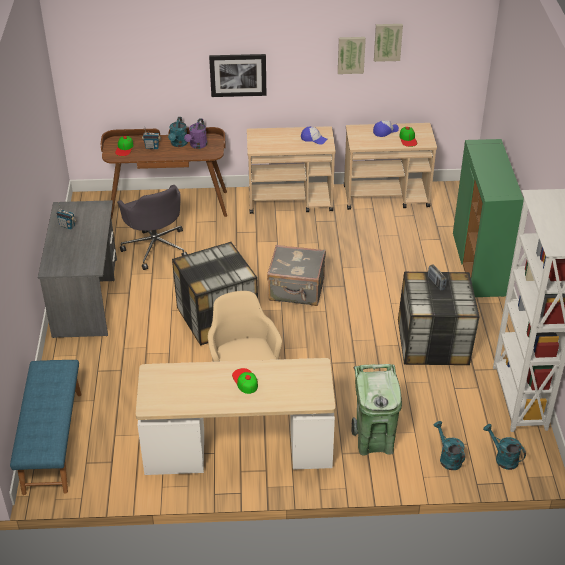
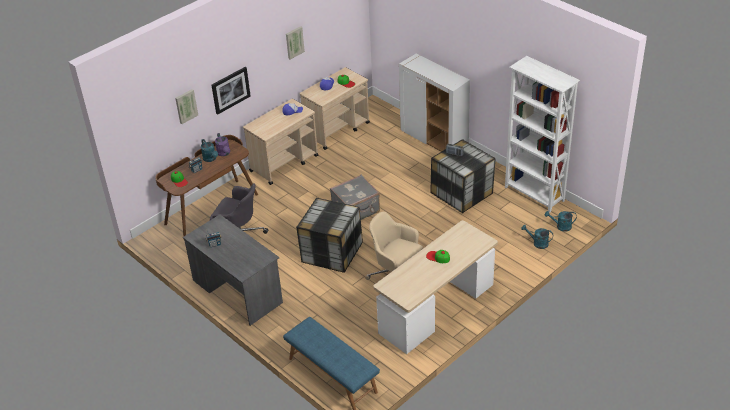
camera: 40 degrees left, 0 degrees up
green trash can [351,364,402,455] -> none
picture [374,24,403,62] -> picture moved to [175,89,198,124]
green cabinet [453,139,524,298] -> white cabinet [399,53,470,152]

